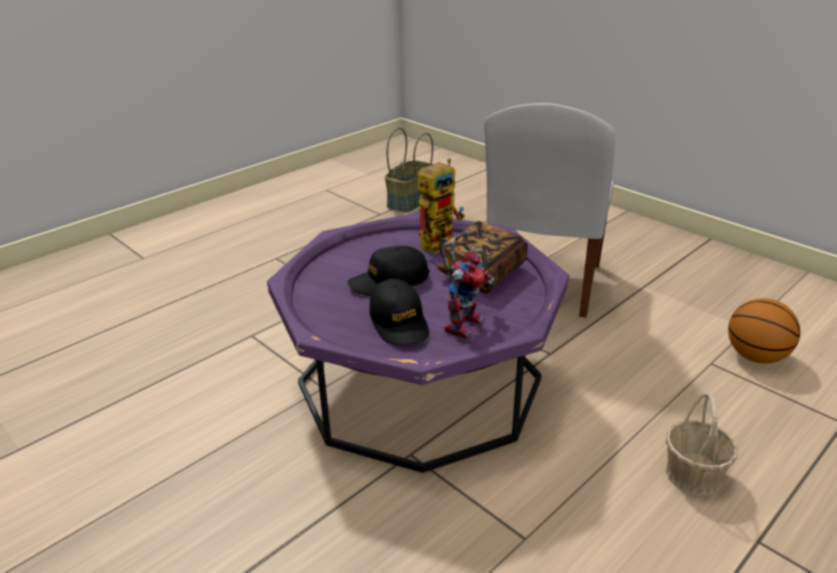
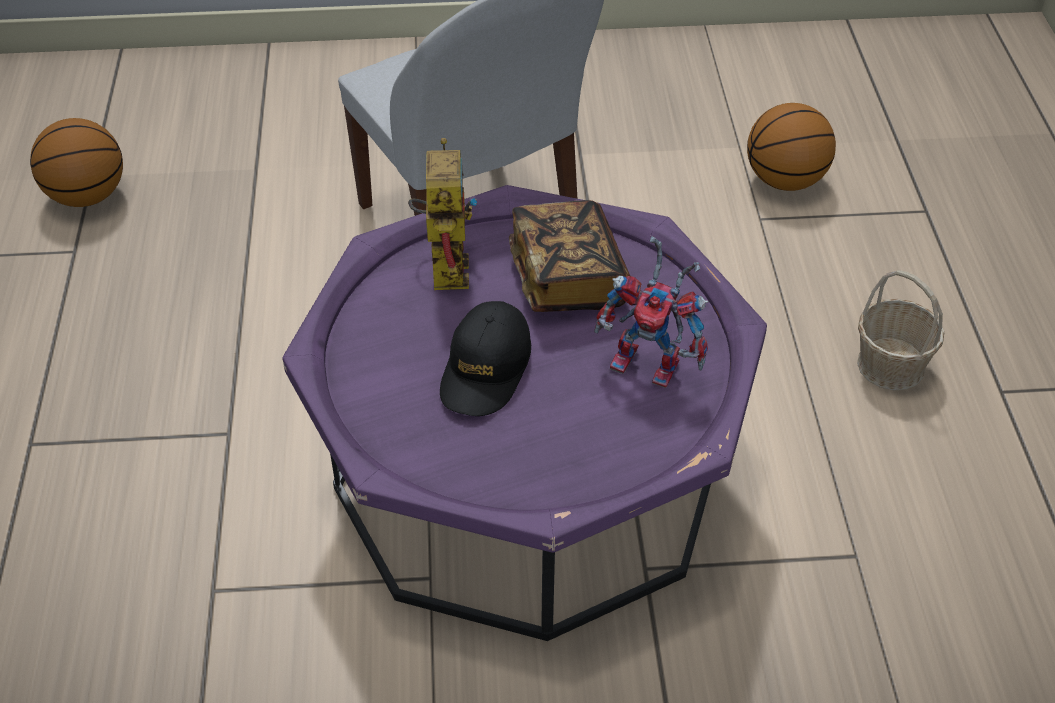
camera: 50 degrees left, 15 degrees up
black cap [369,279,429,345] -> none
basket [385,128,433,213] -> basketball [30,118,123,207]
toy robot [439,231,495,339] -> toy robot turned 135 degrees clockwise [594,236,708,388]

